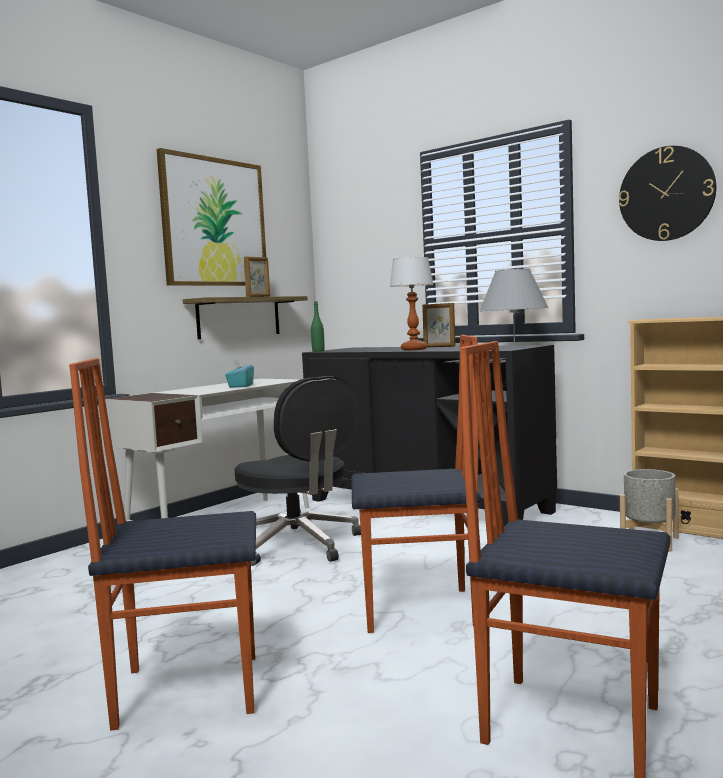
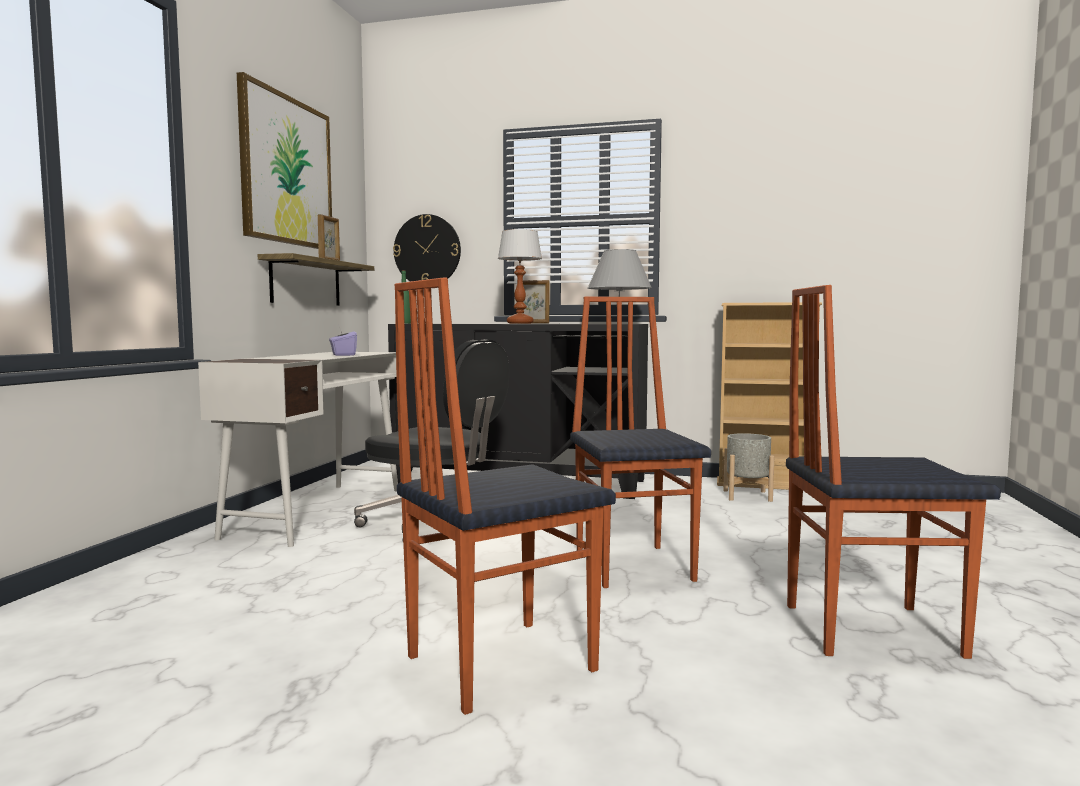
camera: 25 degrees left, 0 degrees up
turquoise tissue box [225,359,254,388] -> purple tissue box [329,327,357,356]
chair [351,335,481,633] -> chair turned 75 degrees counterclockwise [570,296,711,588]
wall clock [619,146,716,241] -> wall clock moved to [393,214,461,282]

